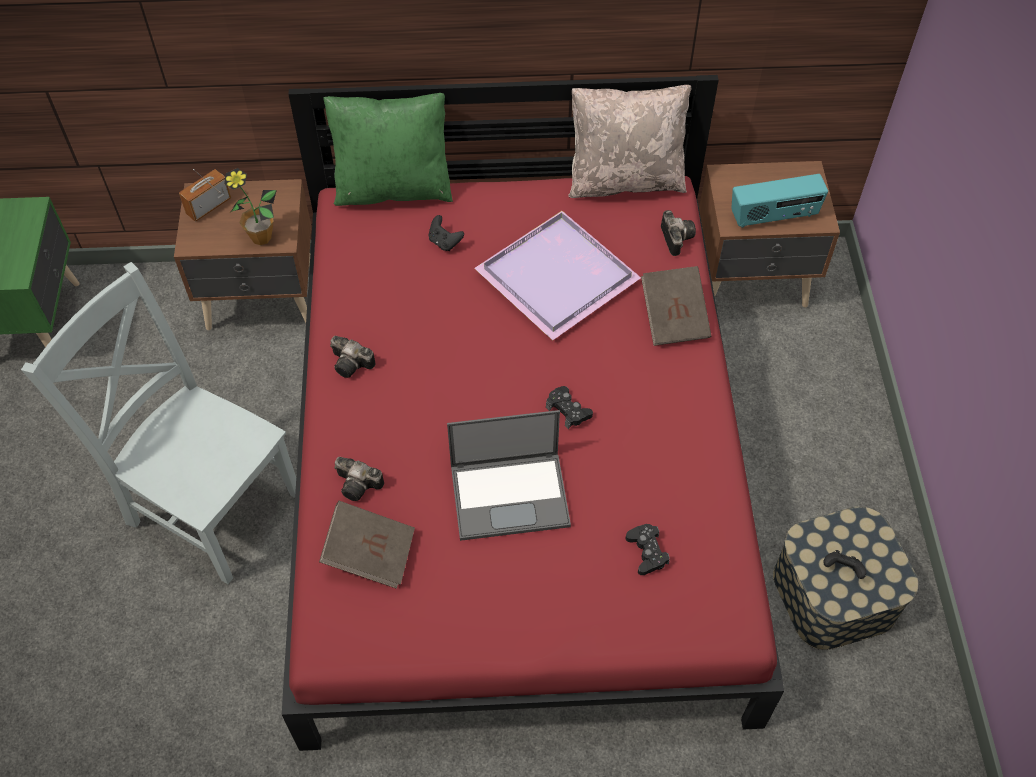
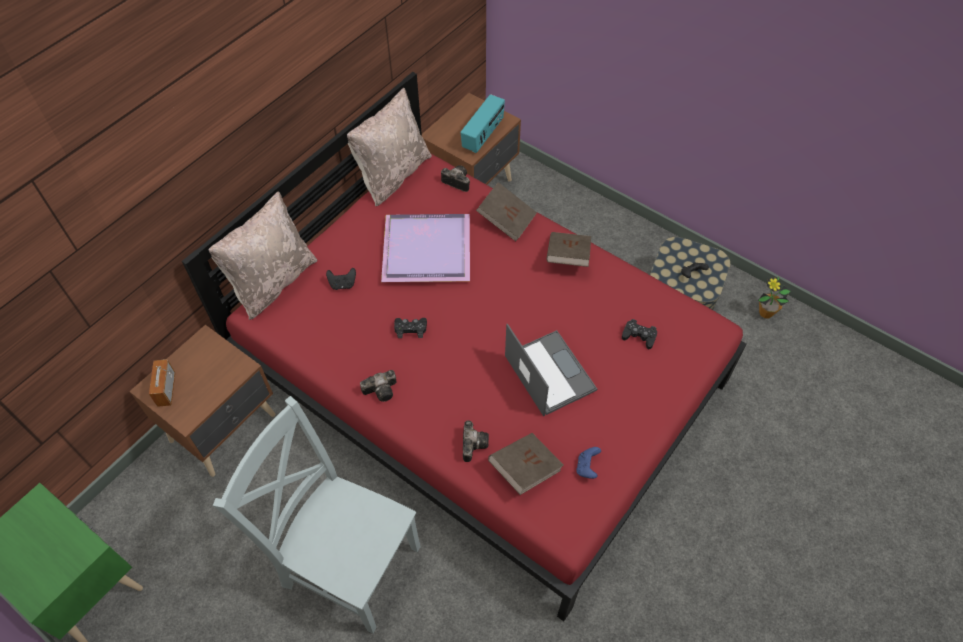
camera: 50 degrees left, 0 degrees up
grey chair [21,262,296,584] -> grey chair turned 45 degrees clockwise [213,396,421,634]
potted plant [224,168,277,245] -> potted plant moved to [758,276,790,319]
green pillow [323,93,453,206] -> beige pillow [208,192,318,320]
camera [334,457,384,501] -> camera turned 60 degrees counterclockwise [463,421,489,462]
laptop [447,410,571,541] -> laptop turned 60 degrees counterclockwise [505,323,597,416]
black game controller [546,386,593,429] -> black game controller moved to [394,318,427,338]
none -> brown book [546,232,591,267]
none -> blue game controller [576,447,601,479]

